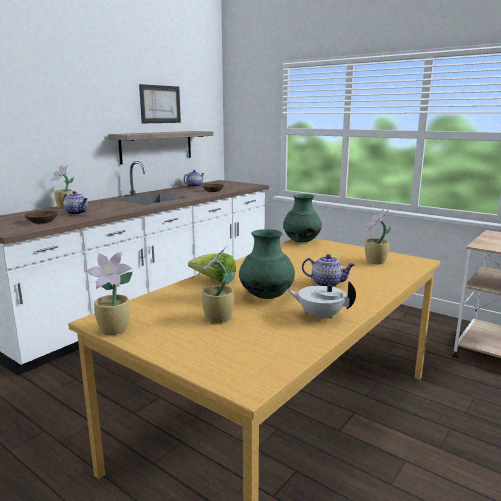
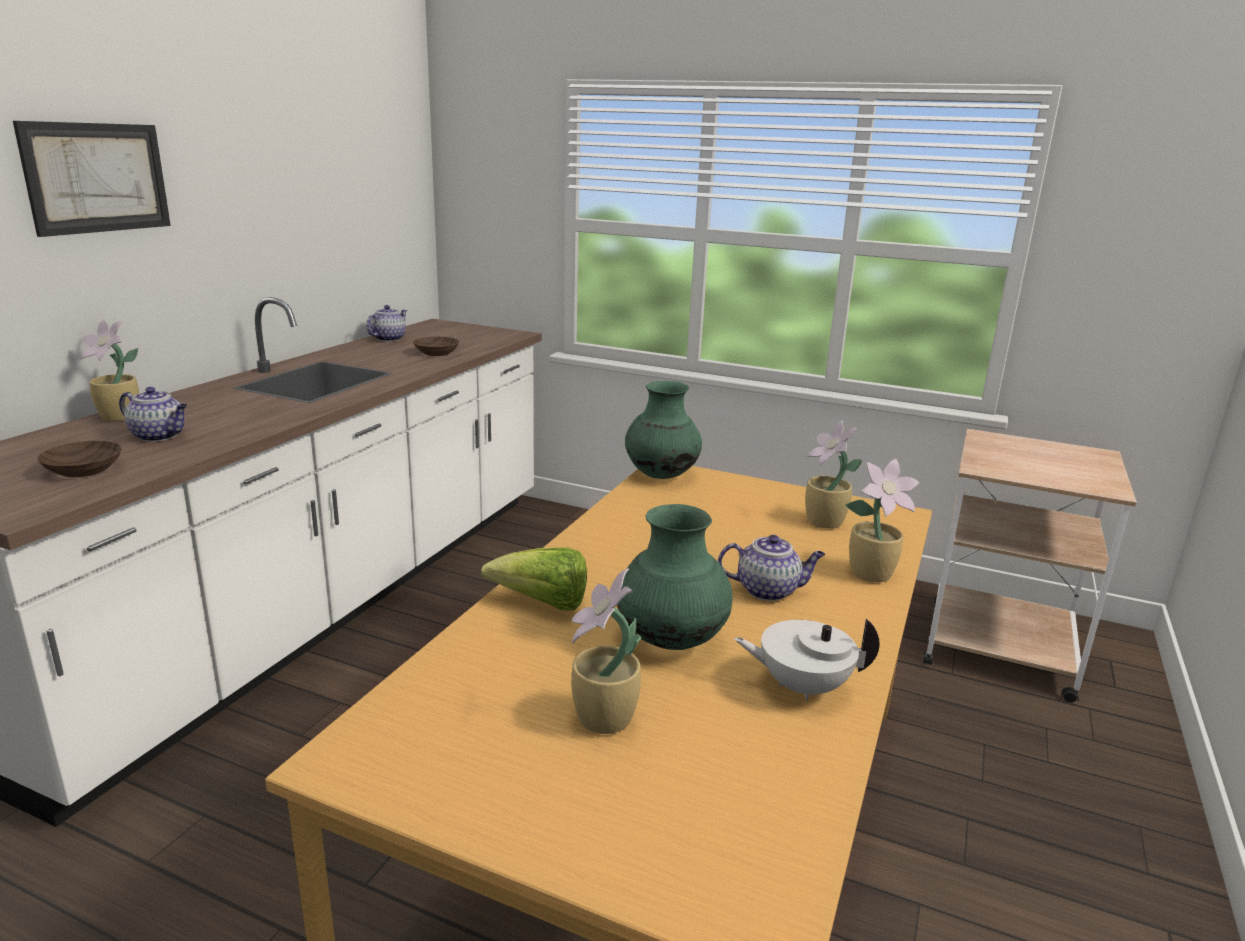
camera: 15 degrees left, 5 degrees up
potted plant [86,252,133,335] -> potted plant moved to [845,459,920,582]
shelf [108,131,214,165] -> none
picture [139,84,181,123] -> picture moved to [13,121,171,237]

